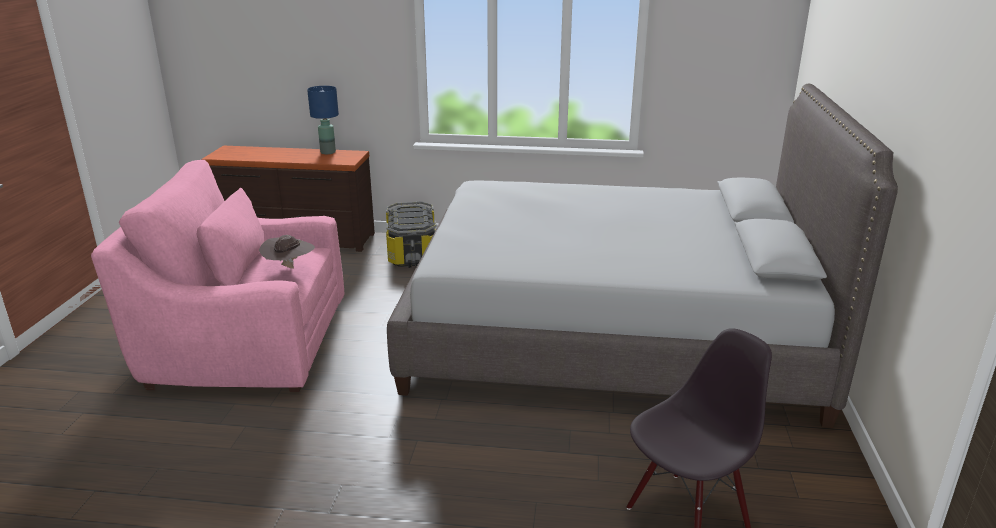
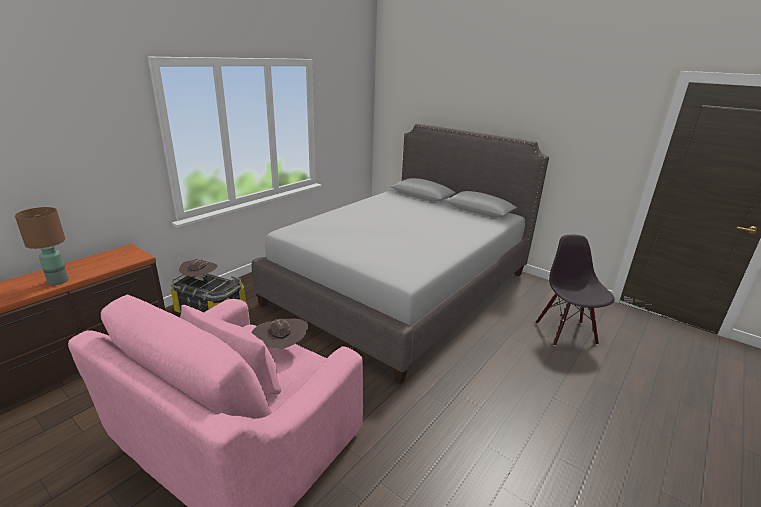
camera: 60 degrees left, 0 degrees up
blue table lamp [307,86,339,154] -> none
none -> brown table lamp [15,207,69,285]
none -> brown hat [179,259,218,281]

